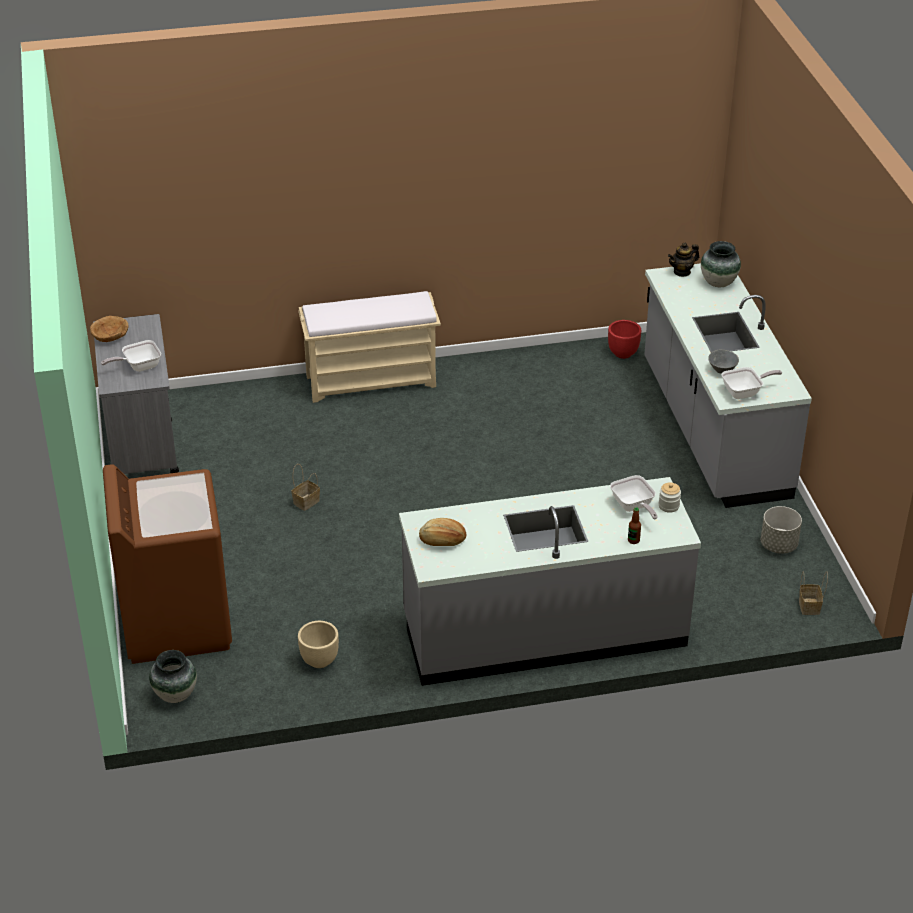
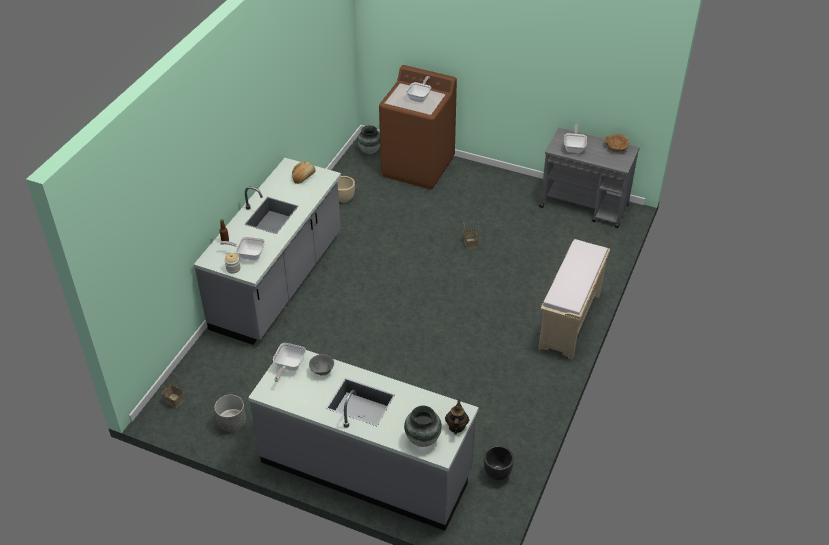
camera: 125 degrees right, 5 degrees up
red planter [608,320,641,359] -> black planter [484,445,514,480]
none -> frying pan [406,76,431,102]

